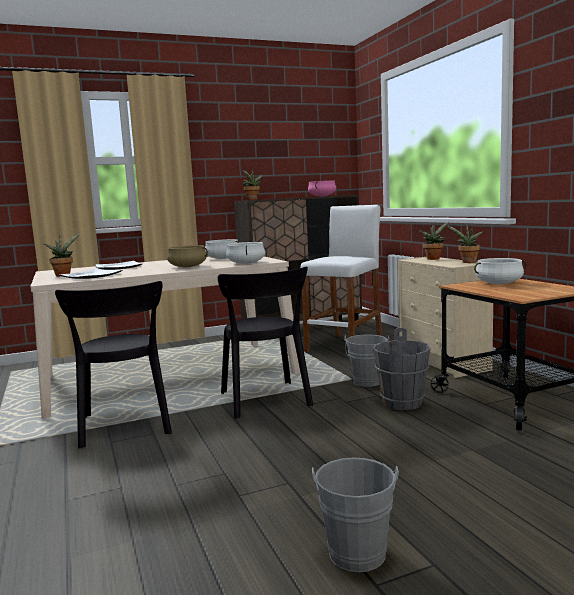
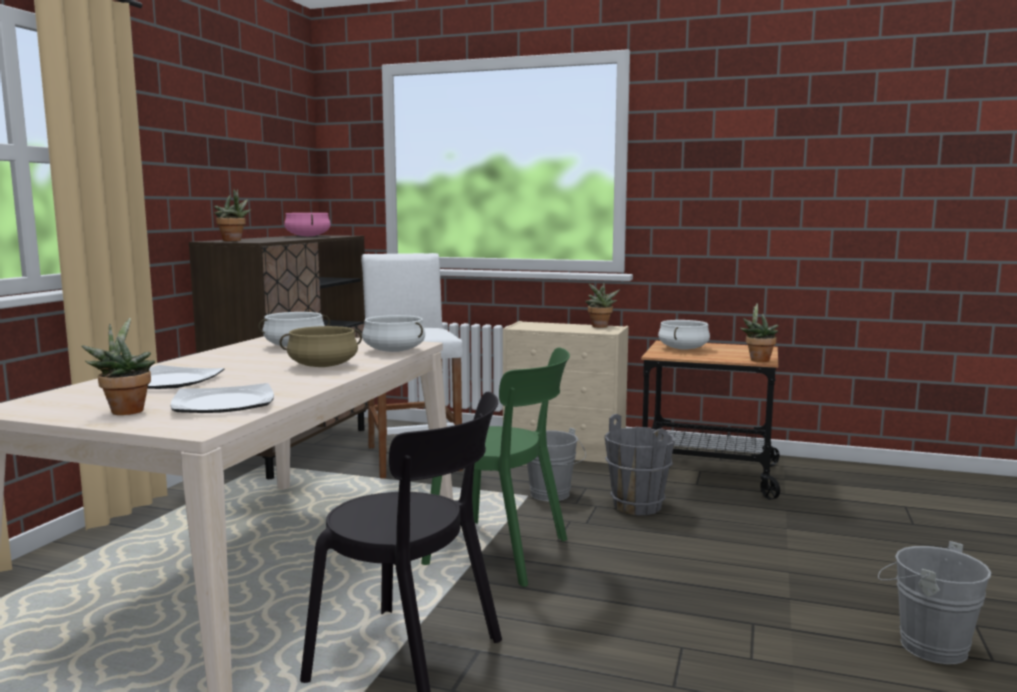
camera: 50 degrees left, 0 degrees up
black chair [218,267,313,419] -> green chair [421,348,570,587]
potted plant [418,222,449,260] -> potted plant moved to [740,303,779,362]

